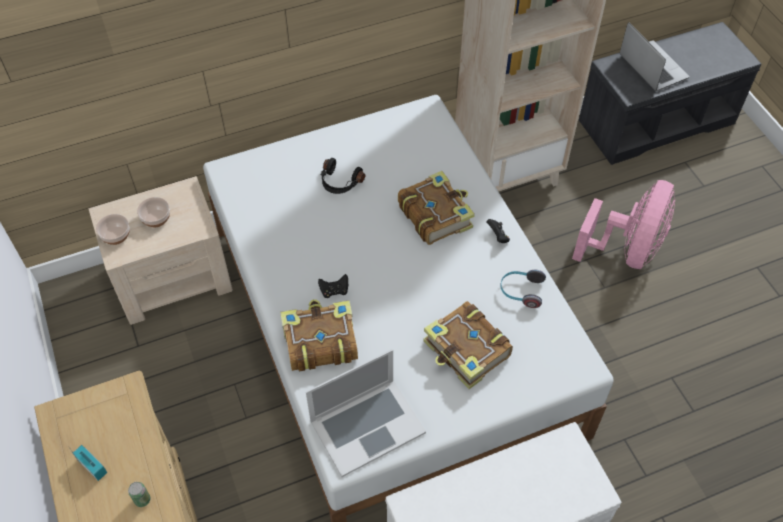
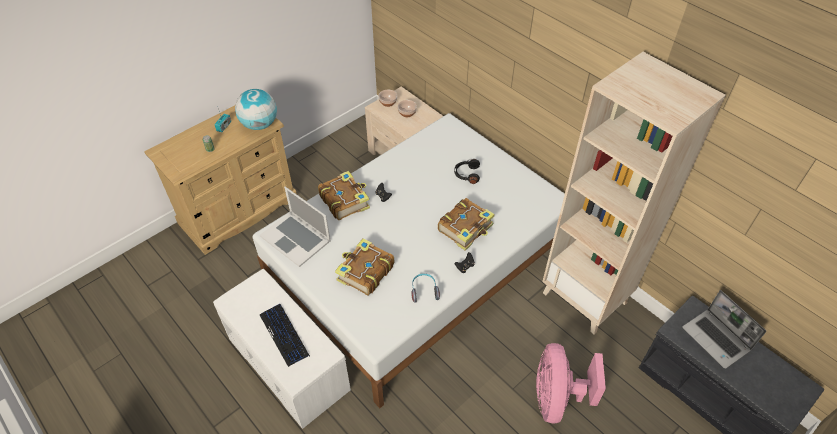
camera: 70 degrees right, 5 degrees down
pink fan [572,180,675,269] -> pink fan turned 90 degrees clockwise [536,343,606,423]
laptop [620,22,689,91] -> laptop turned 105 degrees clockwise [682,290,766,369]
none -> globe [235,89,277,130]
none -> keyboard [260,304,310,367]

